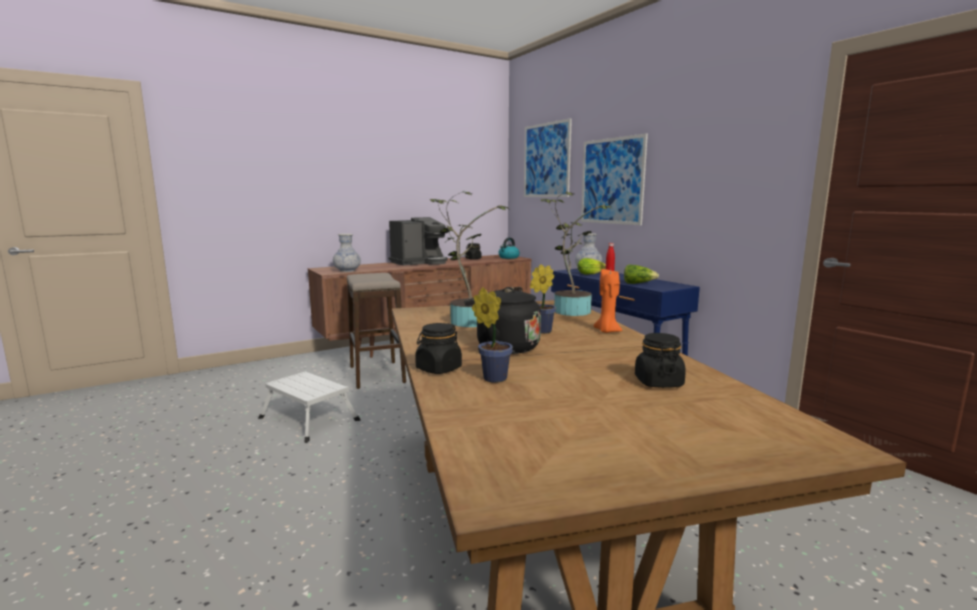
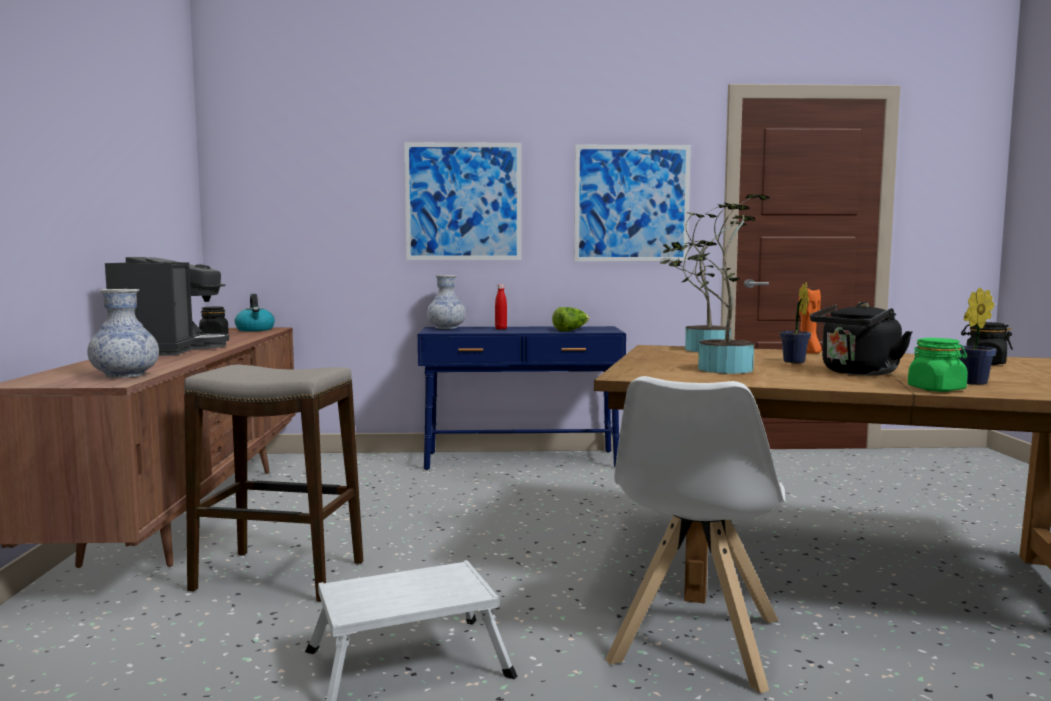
camera: 60 degrees left, 5 degrees down
black jar [415,323,462,374] -> green jar [908,338,968,392]
picture [524,118,572,197] -> picture moved to [574,145,691,261]
lettuce [578,258,606,275] -> none
none -> chair [606,376,785,694]

